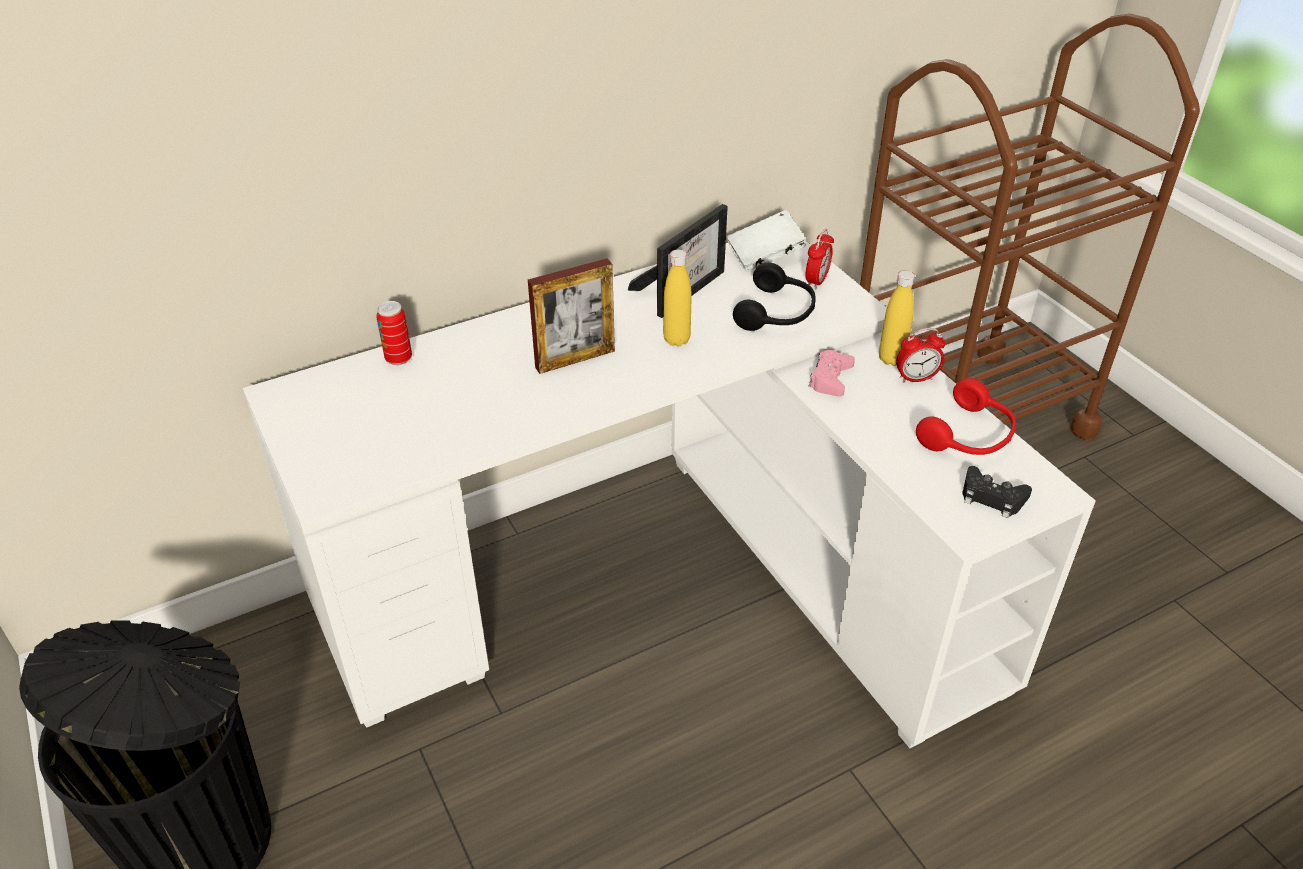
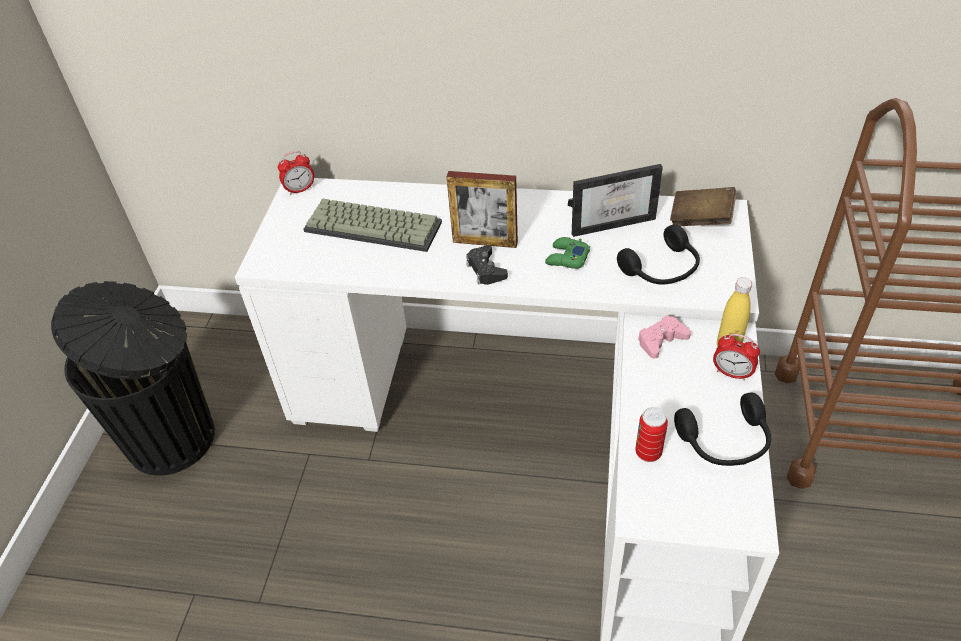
camera: 40 degrees right, 5 degrees up
can [376,301,412,365] -> can moved to [635,407,668,462]
yellow bottle [663,249,692,347] -> green game controller [545,237,590,269]
white book [727,210,806,272] -> brown book [670,187,736,226]
alarm clock [806,229,834,289] -> alarm clock moved to [278,151,314,195]
red headphones [916,378,1016,455] -> black headphones [674,393,771,466]
black game controller [962,466,1032,518] -> black game controller moved to [466,245,508,285]
none -> keyboard [303,199,442,252]

